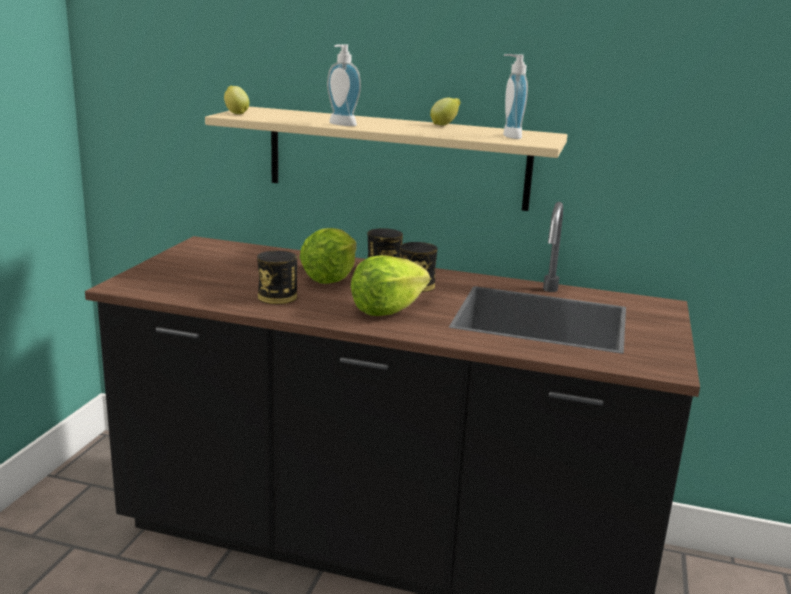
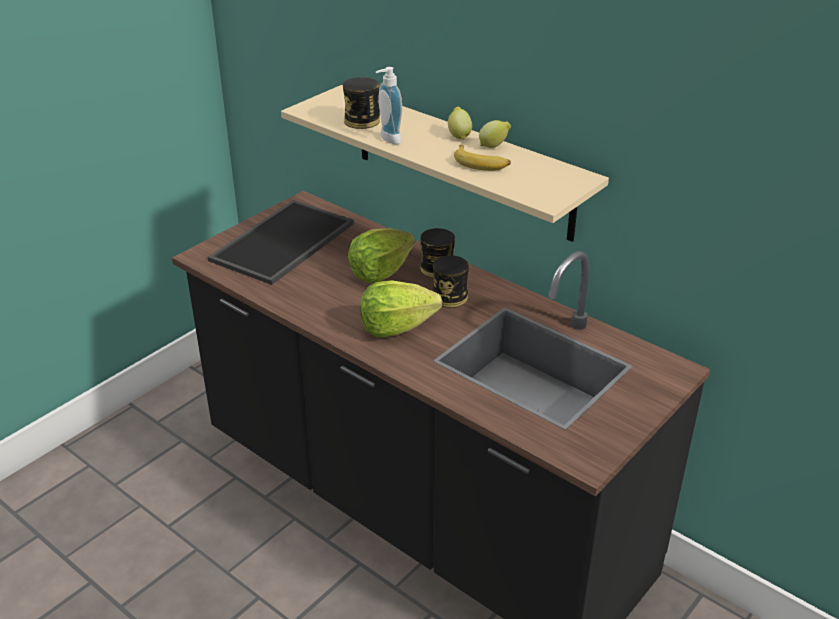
camera: 25 degrees right, 15 degrees up
lemon [224,86,249,114] -> lemon moved to [448,107,472,140]
can [257,251,297,304] -> can moved to [343,77,380,129]
soap dispenser [503,54,528,139] -> none
none -> tray [208,200,354,285]
none -> banana [454,145,511,171]

